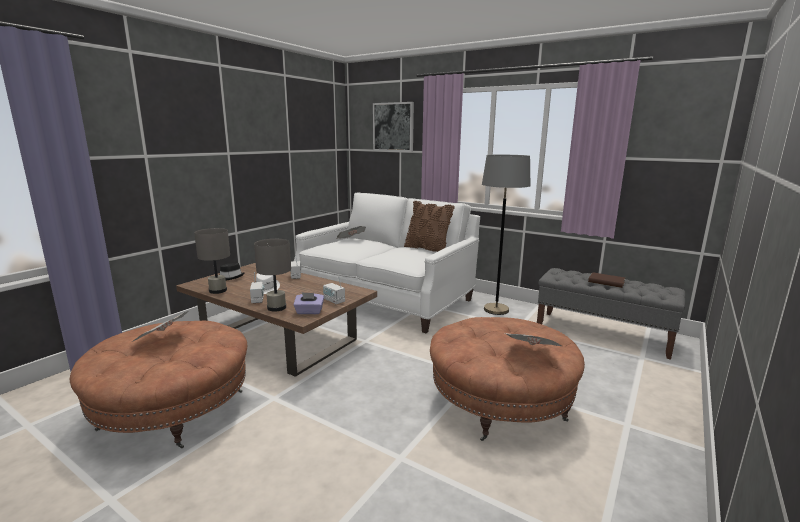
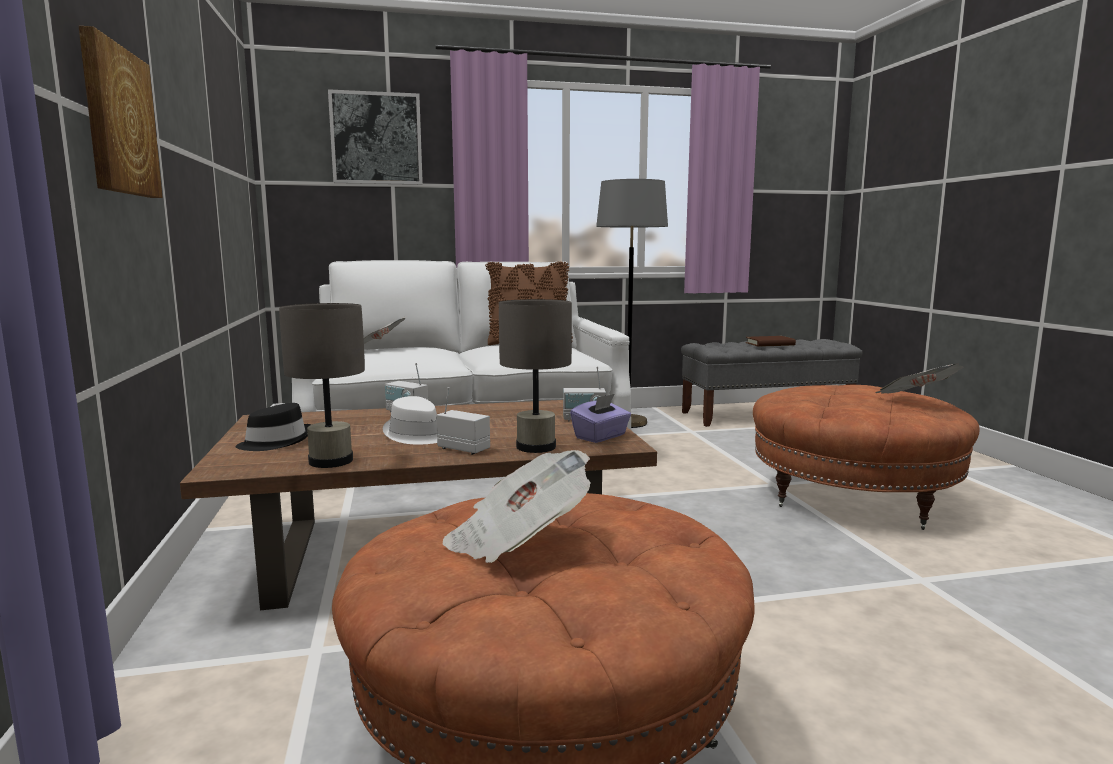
camera: 45 degrees left, 5 degrees down
none -> picture [79,26,163,198]

